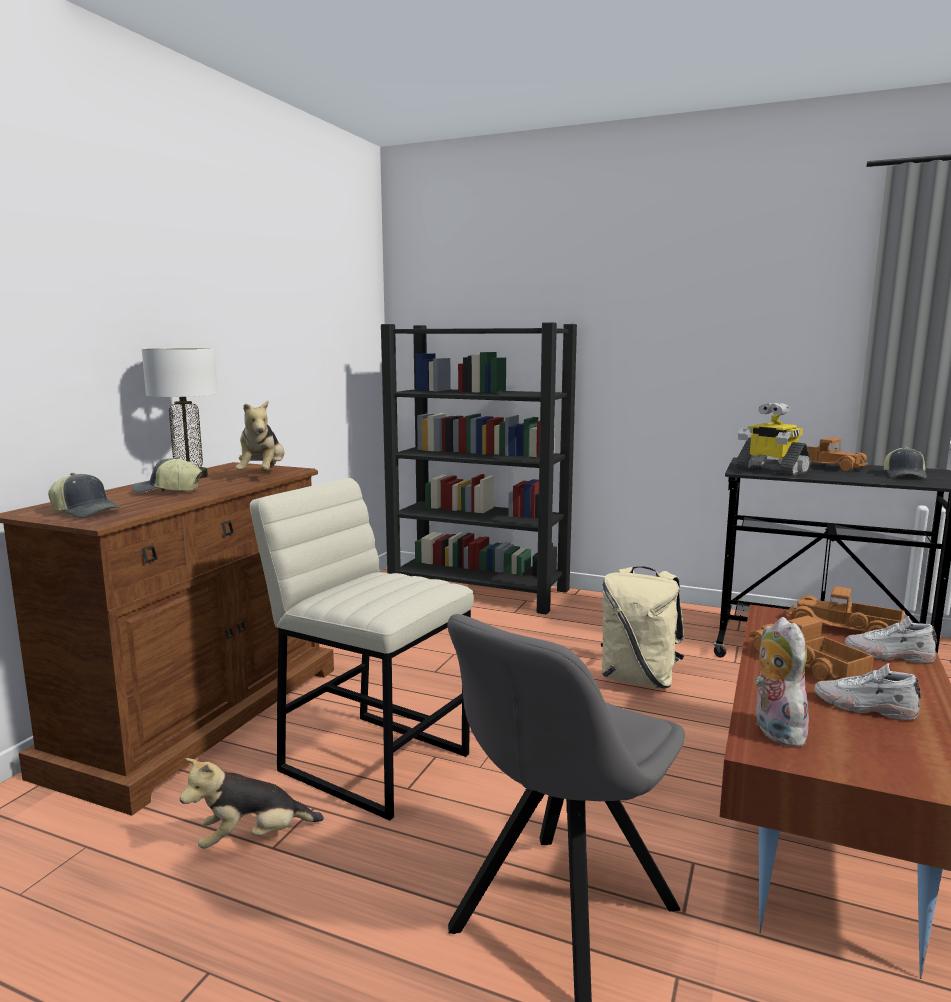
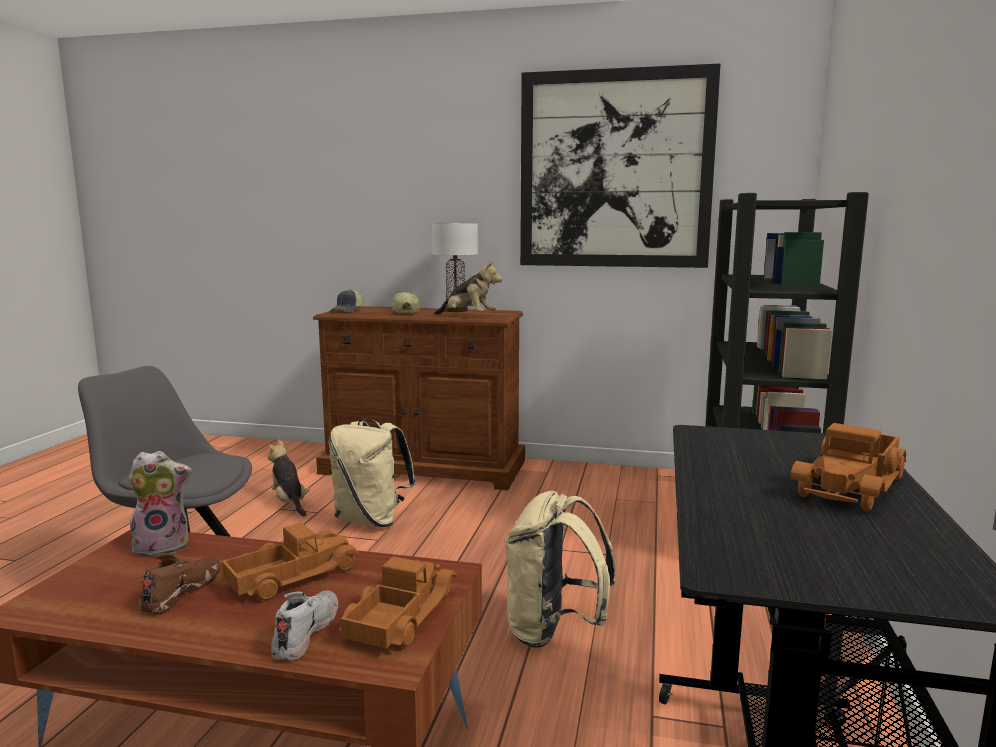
camera: 80 degrees right, 0 degrees up
plush toy [235,400,284,471] -> plush toy turned 135 degrees counterclockwise [434,261,502,315]
beige chair [250,478,474,821] -> beige backpack [329,419,416,527]
toy robot [736,403,811,476] -> none
white shoe [814,663,921,720] -> brown shoe [140,554,221,614]
cap [884,447,927,478] -> none
none -> picture [520,64,721,268]

